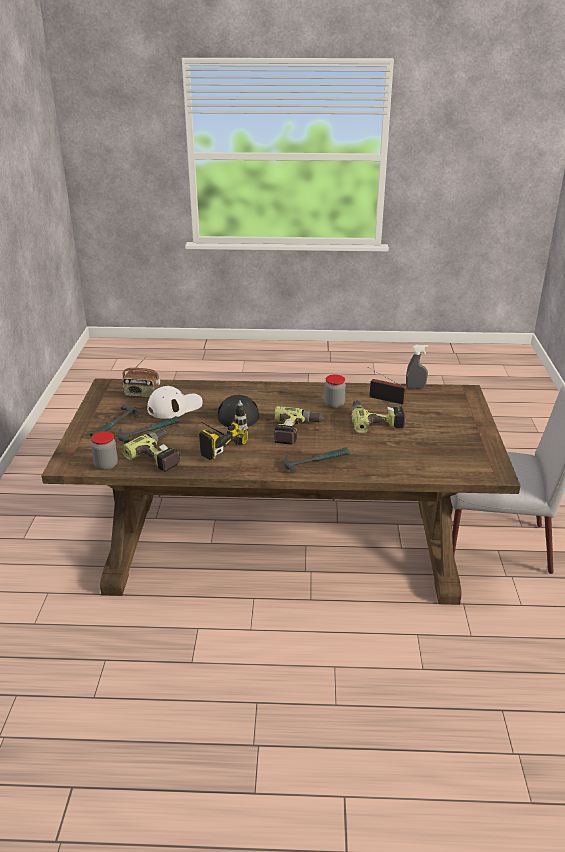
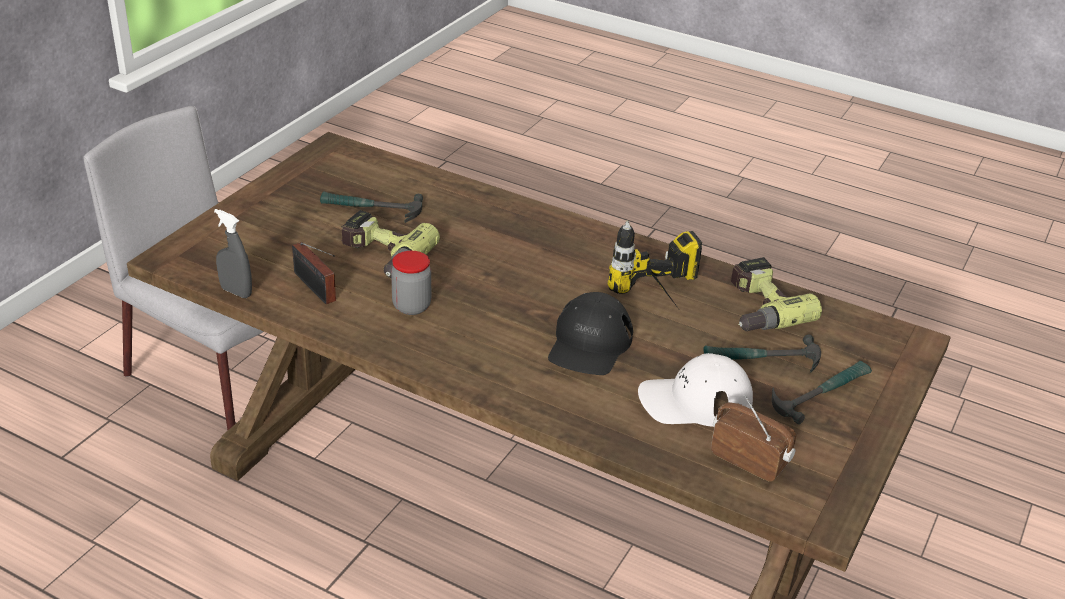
camera: 155 degrees left, 5 degrees up
jar [91,431,118,470] -> none
power drill [274,406,324,445] -> none
hammer [284,447,350,473] -> hammer moved to [320,191,423,223]

